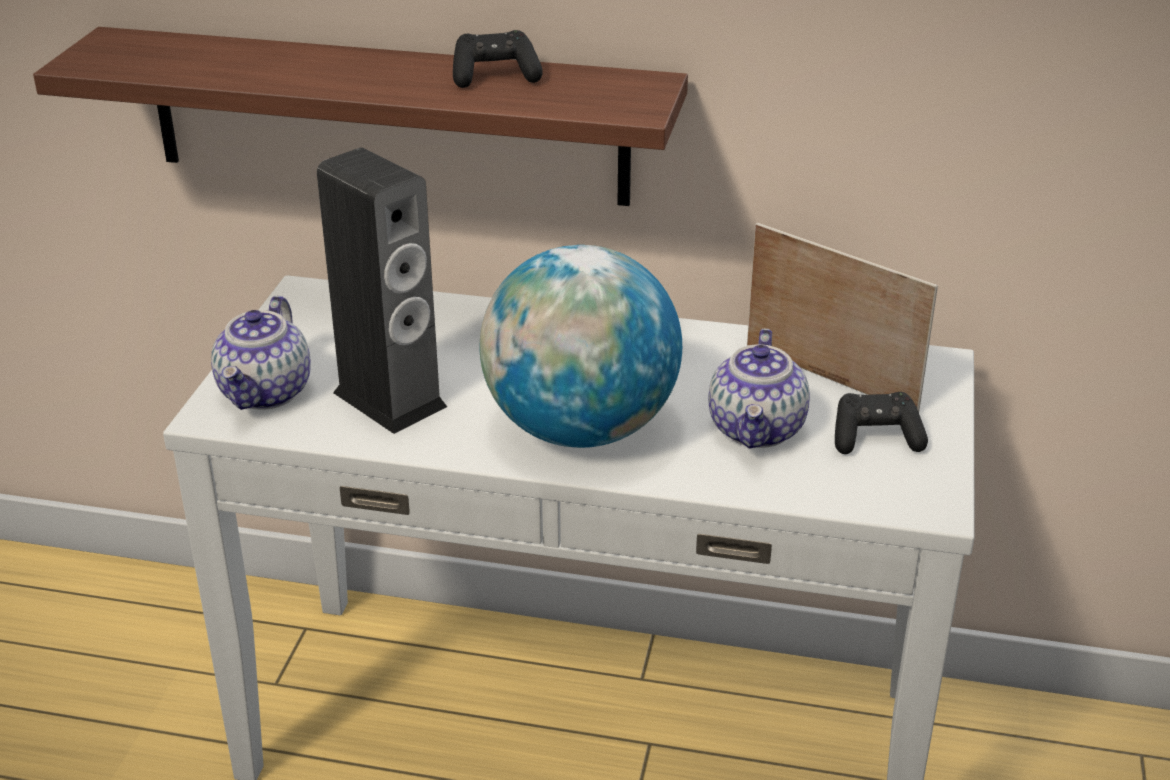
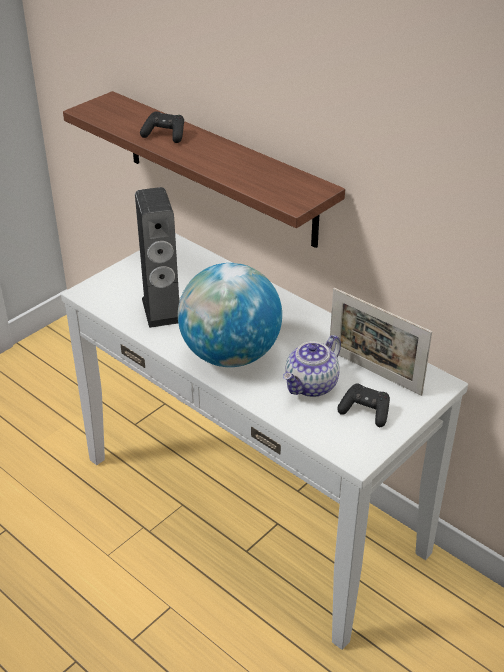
camera: 30 degrees right, 5 degrees up
teapot [211,296,311,410] -> none
black game controller [453,30,543,88] -> black game controller moved to [140,111,184,143]
picture frame [747,222,938,412] -> picture frame turned 150 degrees clockwise [330,288,432,396]

